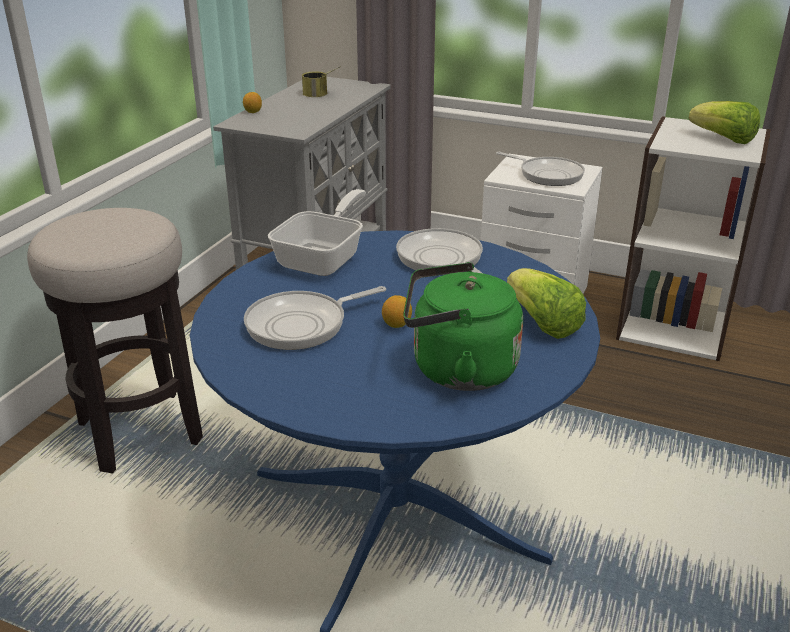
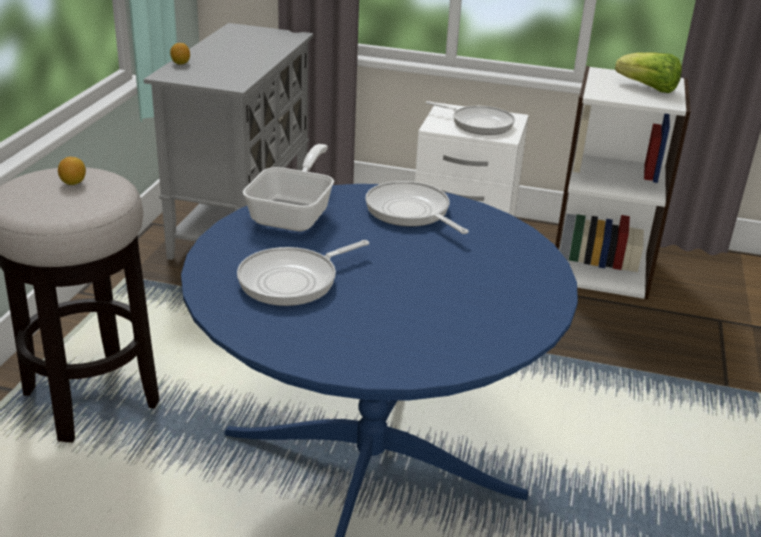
camera: 10 degrees left, 0 degrees up
can [302,66,341,97] -> none
lemon [382,295,412,328] -> lemon moved to [58,157,86,185]
green kettle [403,262,523,391] -> none
lettuce [507,268,586,339] -> none

